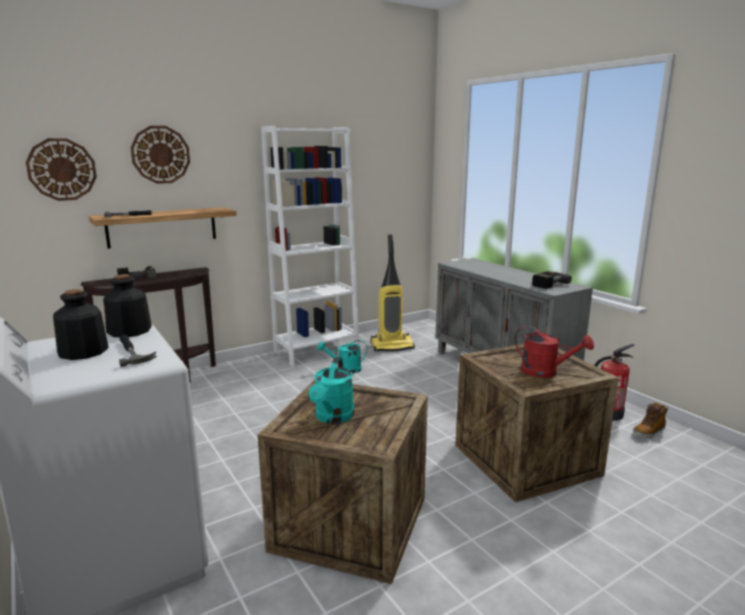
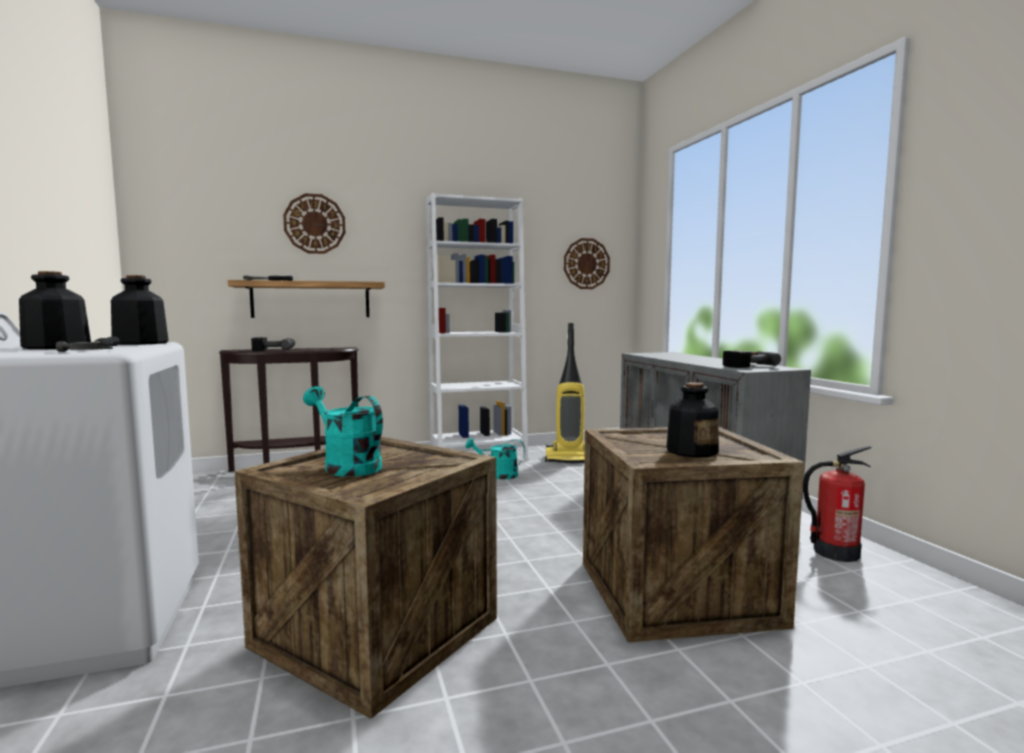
camera: 15 degrees right, 10 degrees down
wall clock [26,138,97,201] -> wall clock moved to [564,238,610,289]
turquoise watering can [309,356,354,424] -> turquoise watering can turned 105 degrees clockwise [303,386,383,477]
red watering can [515,325,594,378] -> bottle [666,382,719,458]
boot [633,402,668,438] -> none

